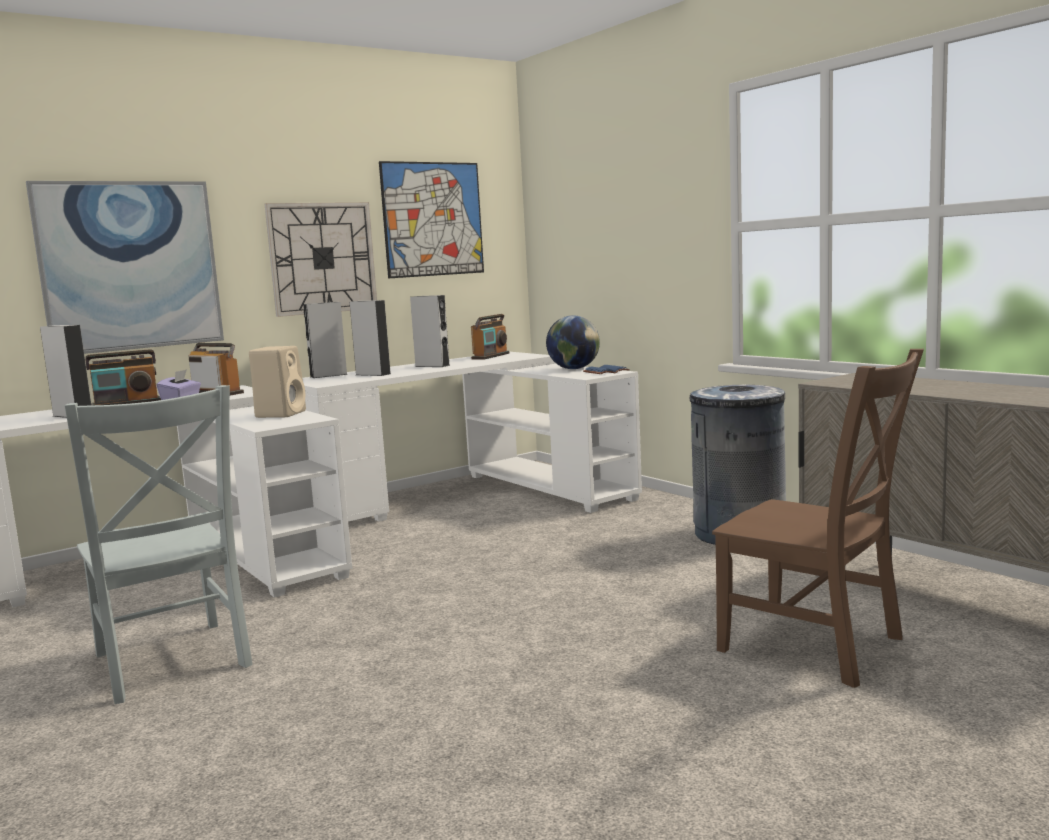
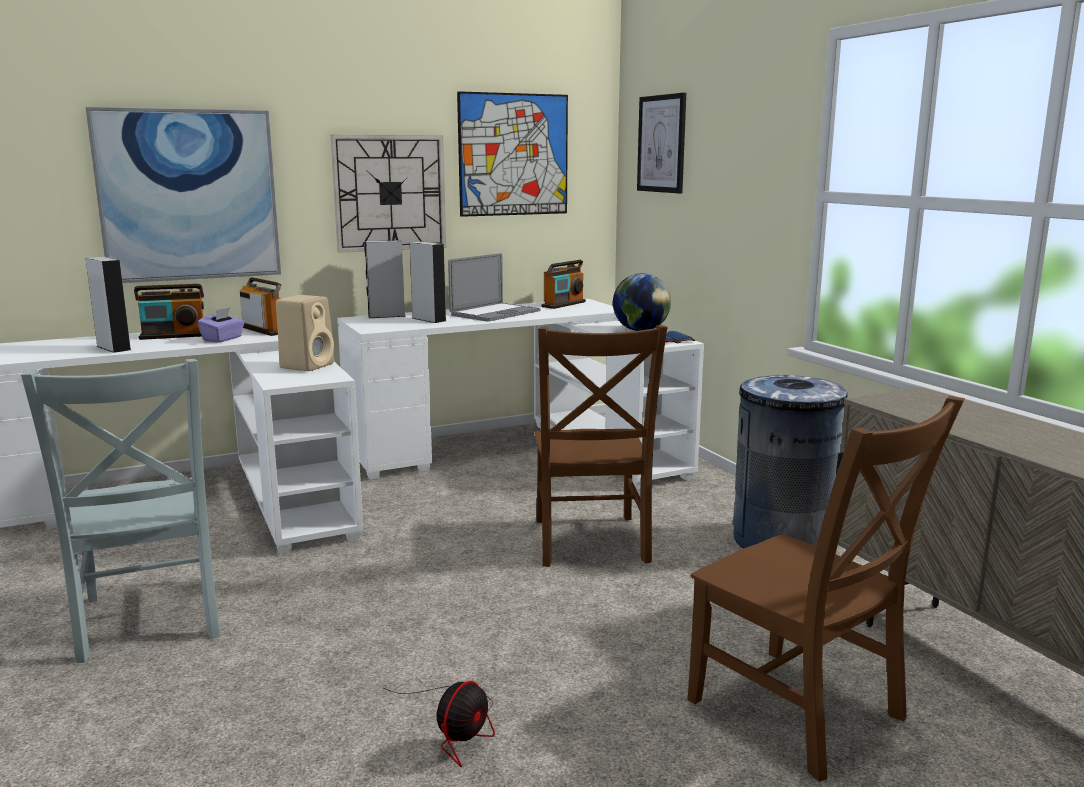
camera: 10 degrees right, 5 degrees up
grey speaker [410,295,450,367] -> laptop [448,253,541,322]
none -> fan [384,681,495,767]
none -> brown chair [534,325,667,567]
none -> picture [637,93,686,194]

